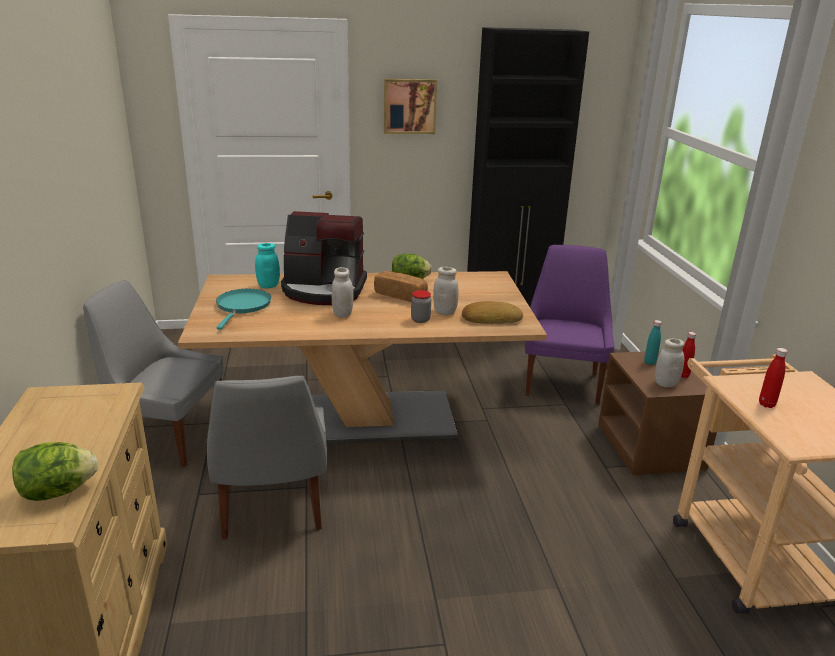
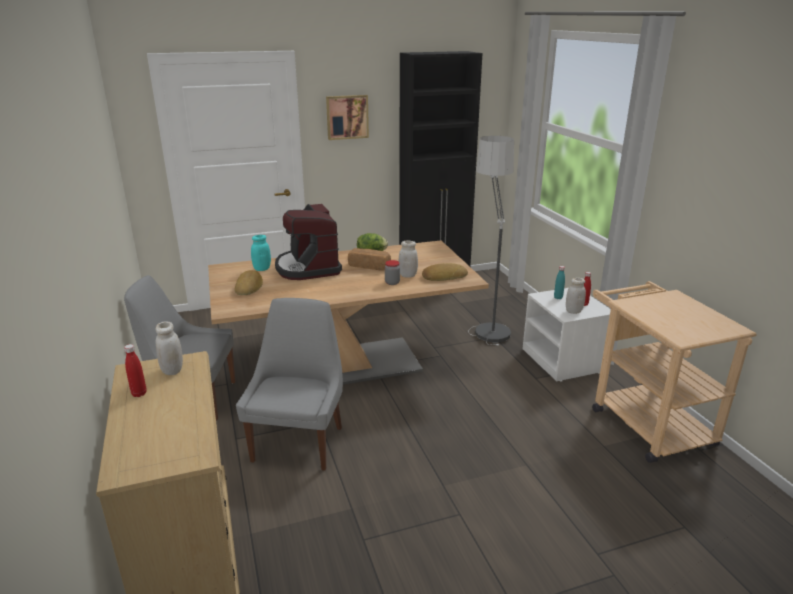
camera: 10 degrees left, 0 degrees up
lettuce [12,442,98,501] -> none
grey chair [207,376,327,540] -> grey chair turned 150 degrees counterclockwise [236,298,343,471]
turquoise frying pan [216,289,271,330] -> bread [234,270,263,295]
coffee machine [281,211,367,305] -> coffee machine turned 75 degrees clockwise [275,204,342,280]
white jar [332,267,354,318] -> white jar moved to [156,321,183,375]
purple chair [525,245,614,405] -> floor lamp [468,136,514,346]
brown nightstand [598,351,717,476] -> white nightstand [522,288,611,382]
red bottle [759,348,788,408] -> red bottle moved to [124,344,146,397]

